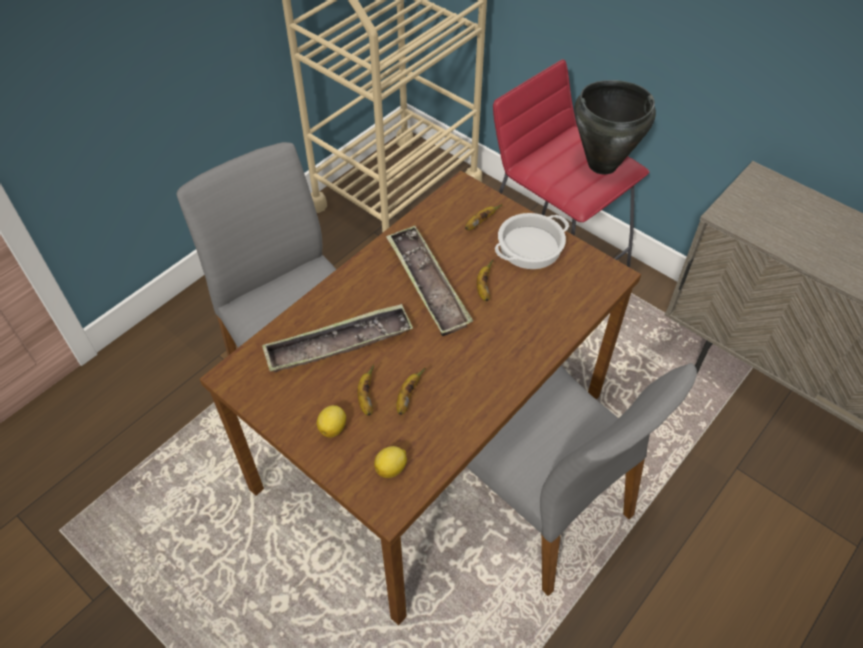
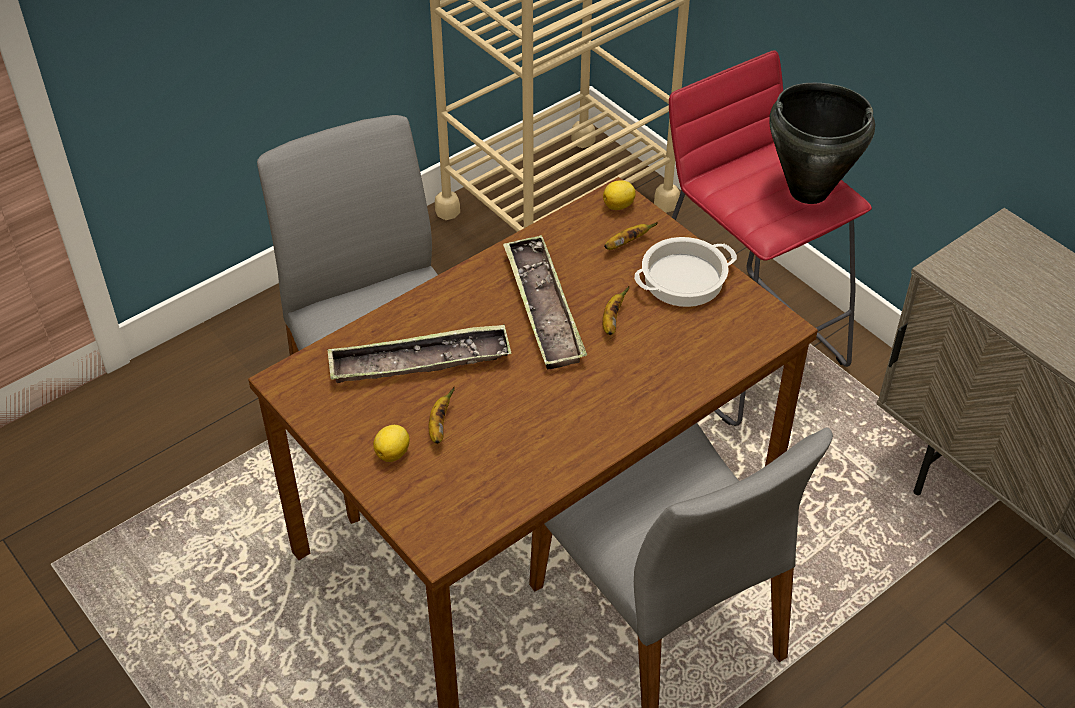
camera: 10 degrees right, 5 degrees down
lemon [374,446,407,478] -> lemon moved to [603,180,636,210]
banana [396,368,425,415] -> none

